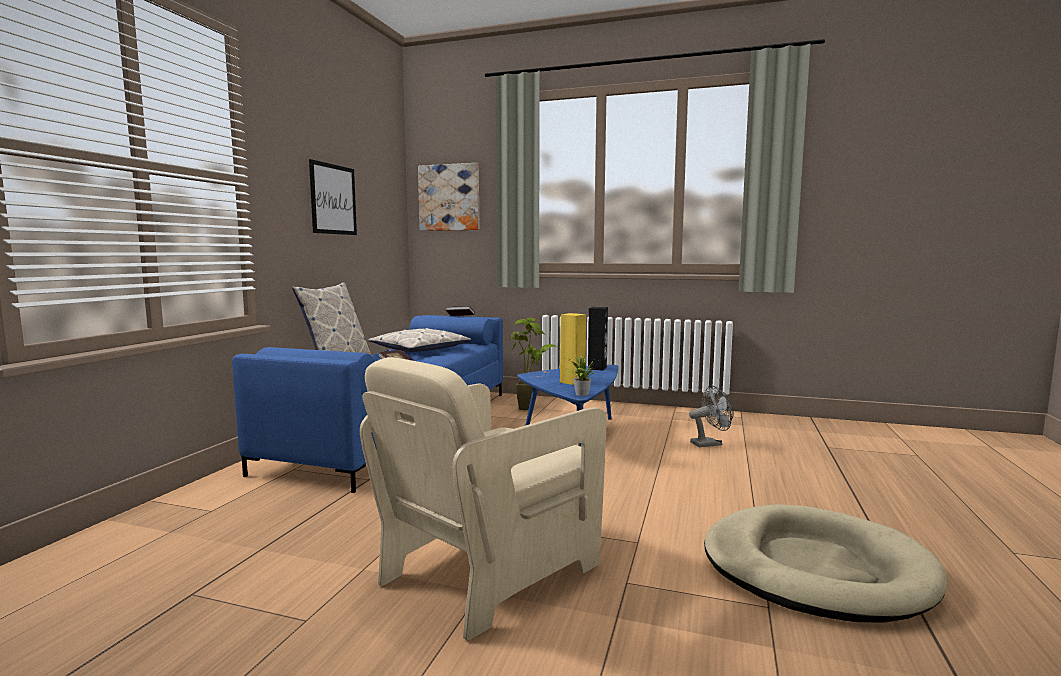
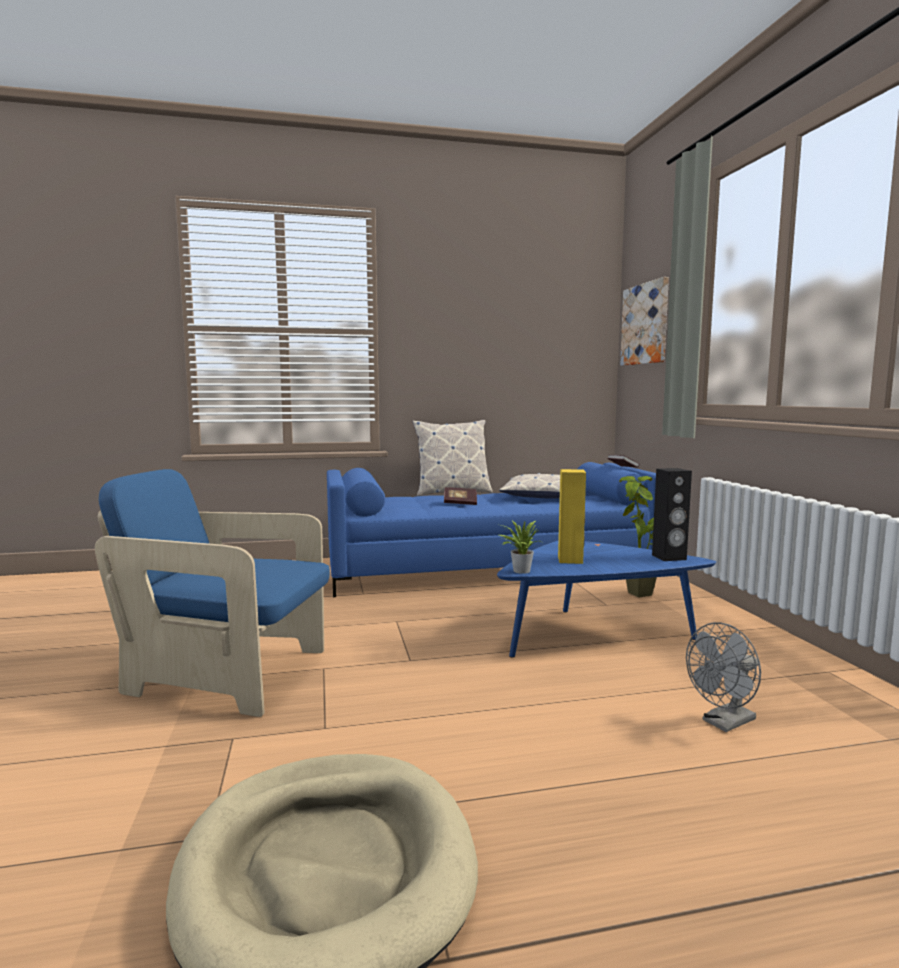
camera: 60 degrees right, 0 degrees up
picture [309,159,357,235] -> none
beige armchair [360,357,607,640] -> blue armchair [95,469,330,717]
grey fan [689,386,734,447] -> grey fan turned 105 degrees clockwise [686,622,761,732]

